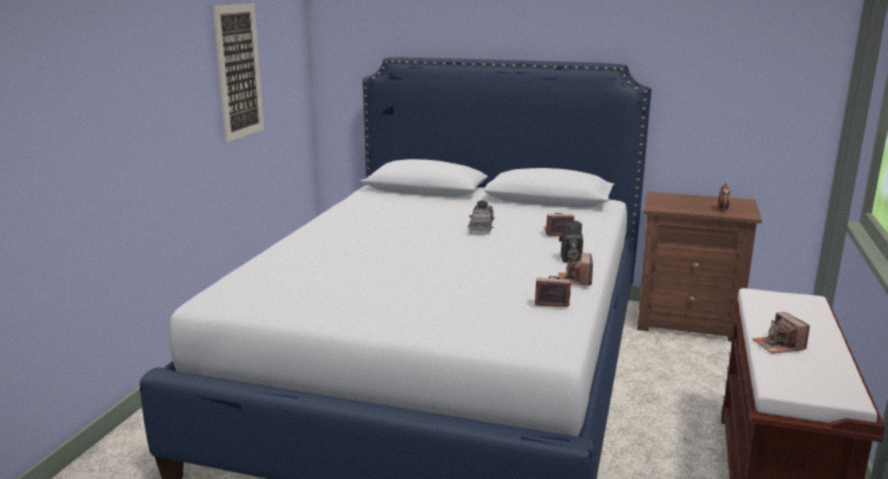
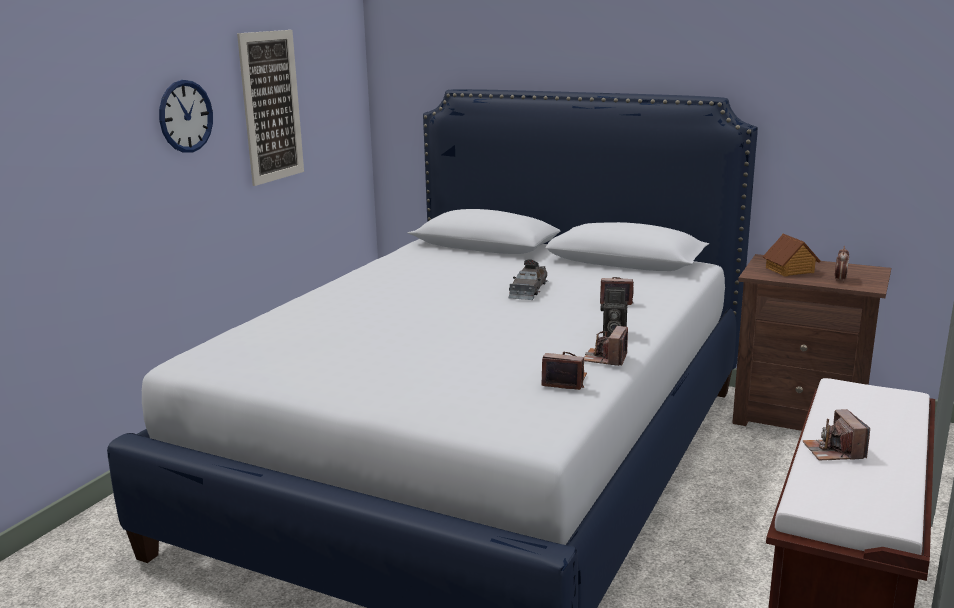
camera: 10 degrees right, 0 degrees up
none -> wall clock [159,80,213,153]
none -> toy house [763,234,821,277]

